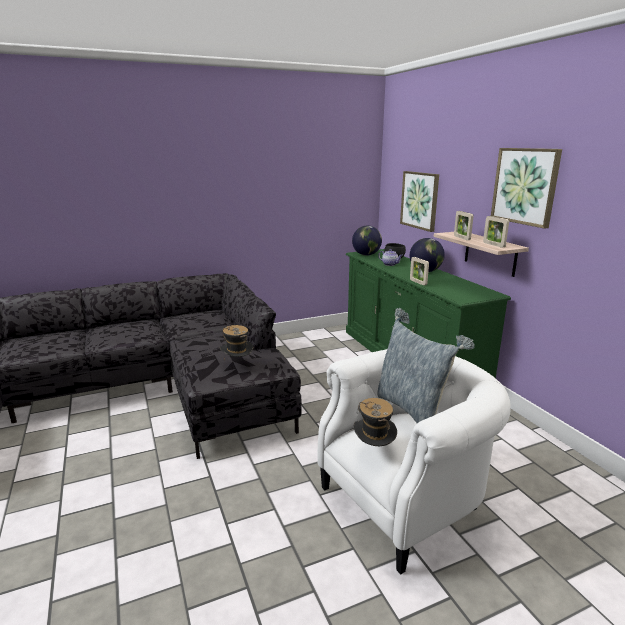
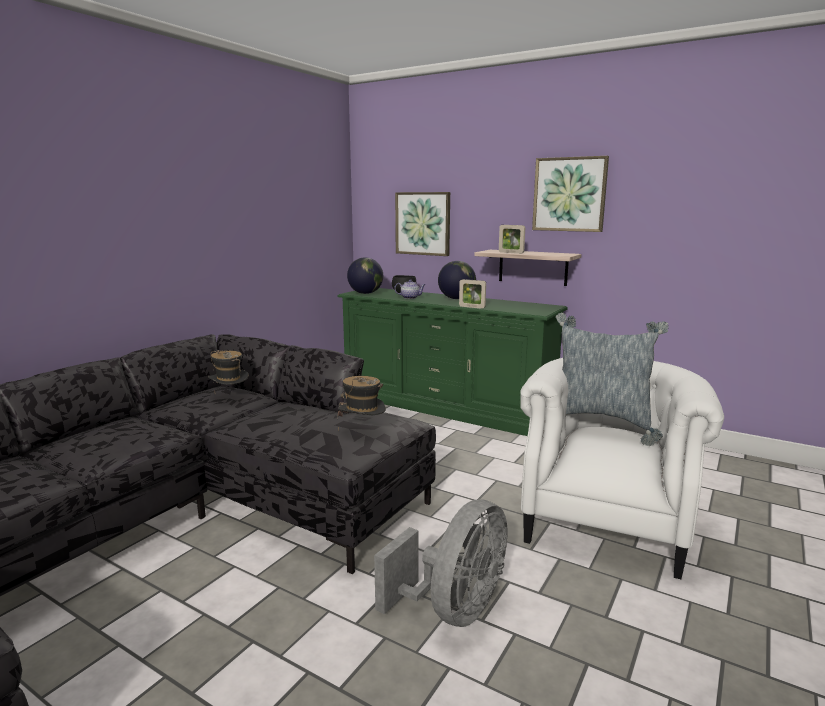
camera: 35 degrees left, 5 degrees down
hat [353,398,397,446] -> hat moved to [208,350,249,390]
picture frame [483,216,509,247] -> none
none -> grey fan [374,499,507,627]

